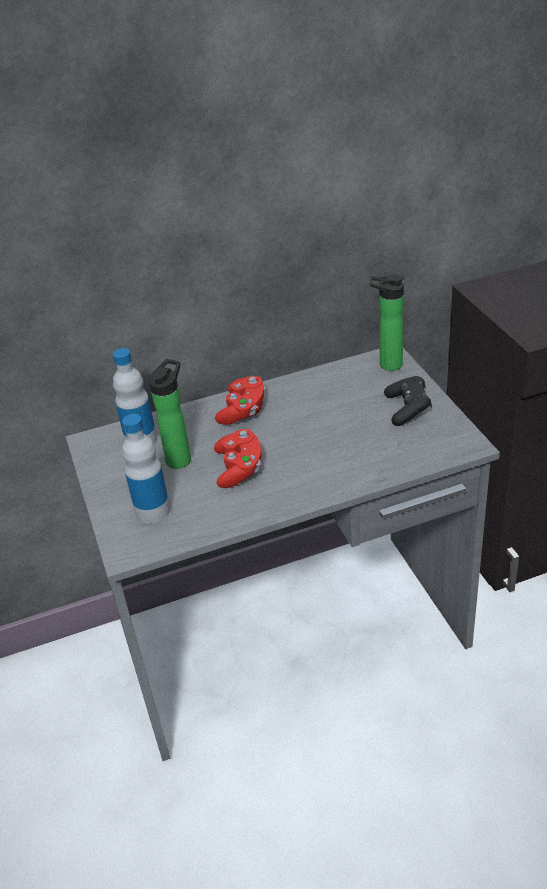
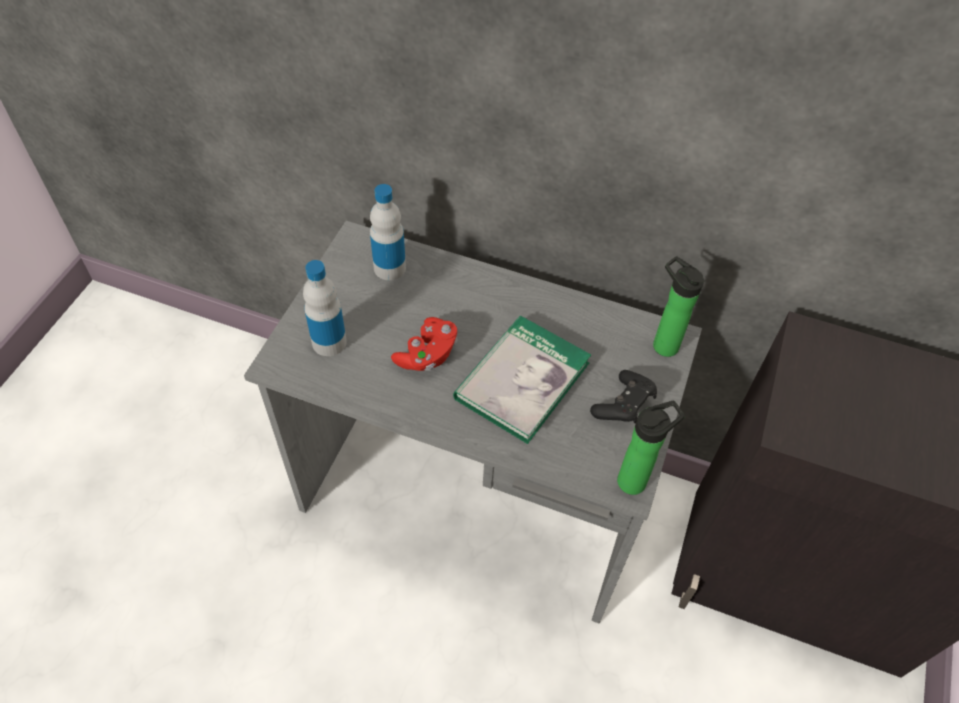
camera: 35 degrees right, 15 degrees up
bottle [149,359,191,469] -> bottle moved to [617,401,685,495]
red game controller [215,376,265,425] -> none
none -> book [453,316,591,444]

